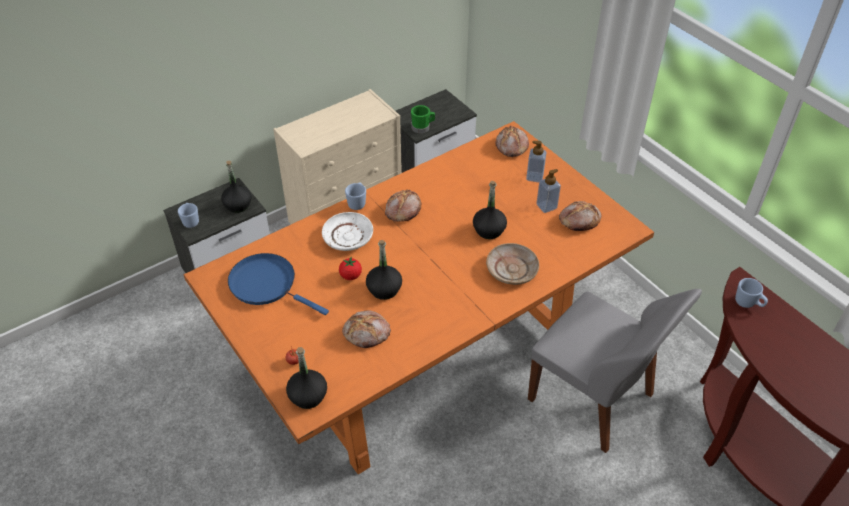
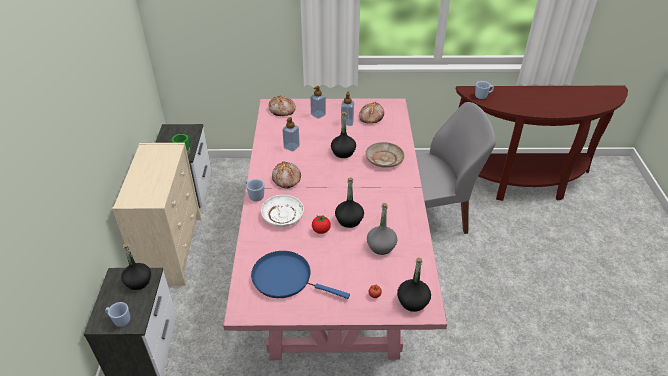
camera: 55 degrees left, 5 degrees down
orange dining table [183,121,654,474] -> pink dining table [223,98,447,360]
blue frying pan [228,253,329,315] -> blue frying pan turned 45 degrees clockwise [251,251,350,299]
bread [342,310,391,348] -> grey bottle [367,203,397,255]
none -> soap dispenser [282,117,300,151]

